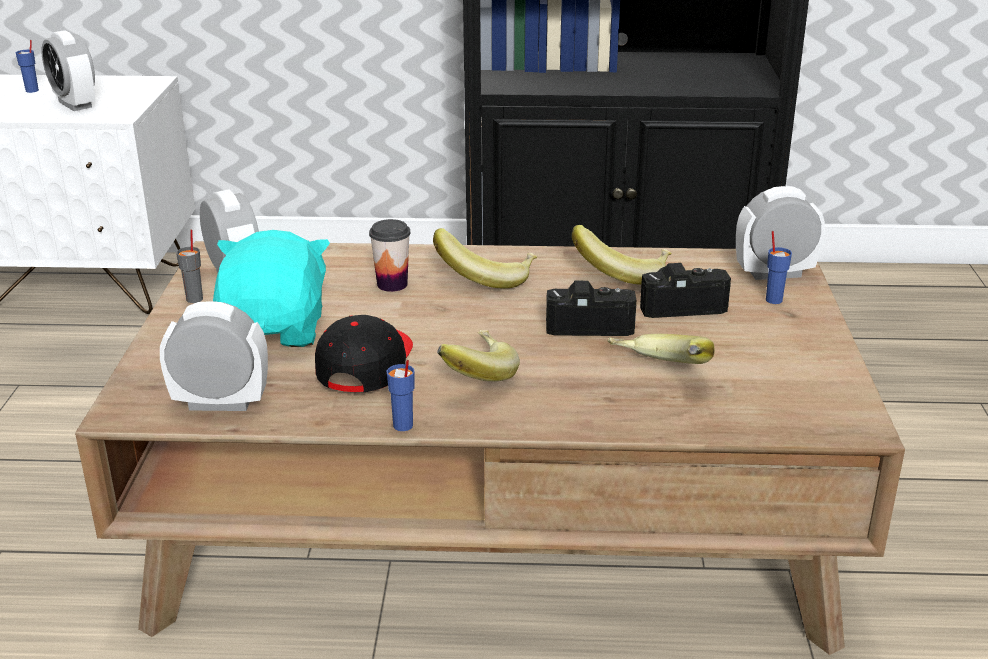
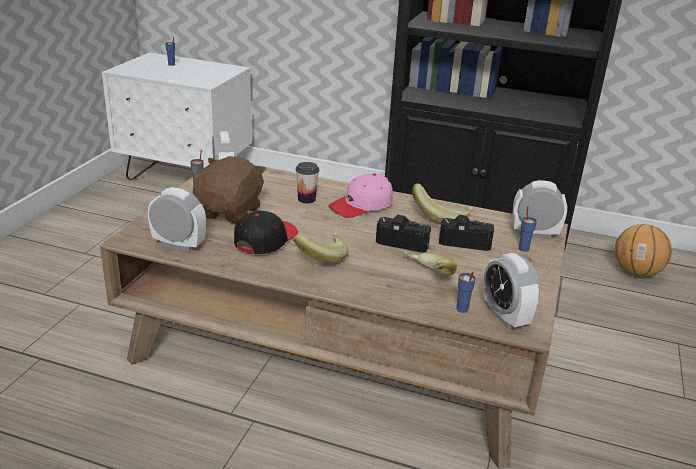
camera: 15 degrees right, 0 degrees up
alarm clock [41,30,96,111] -> alarm clock moved to [483,253,540,329]
turquoise plush toy [213,230,330,347] -> brown plush toy [193,156,266,223]
blue cup [387,360,415,431] -> blue cup moved to [456,272,476,313]
banana [433,228,537,288] -> pink cap [328,173,393,218]
none -> basketball [615,224,672,277]

